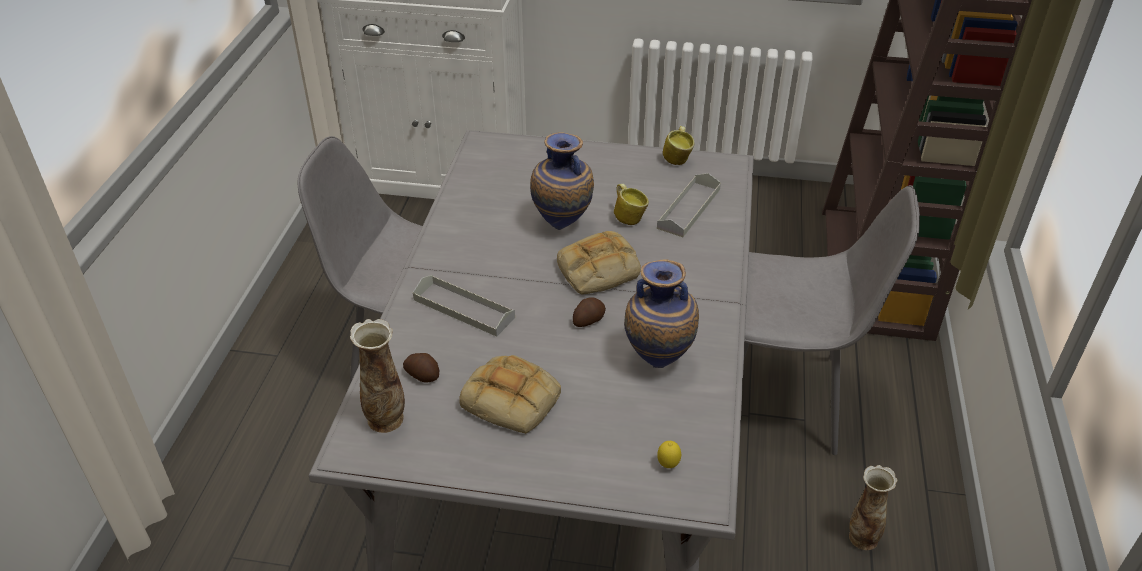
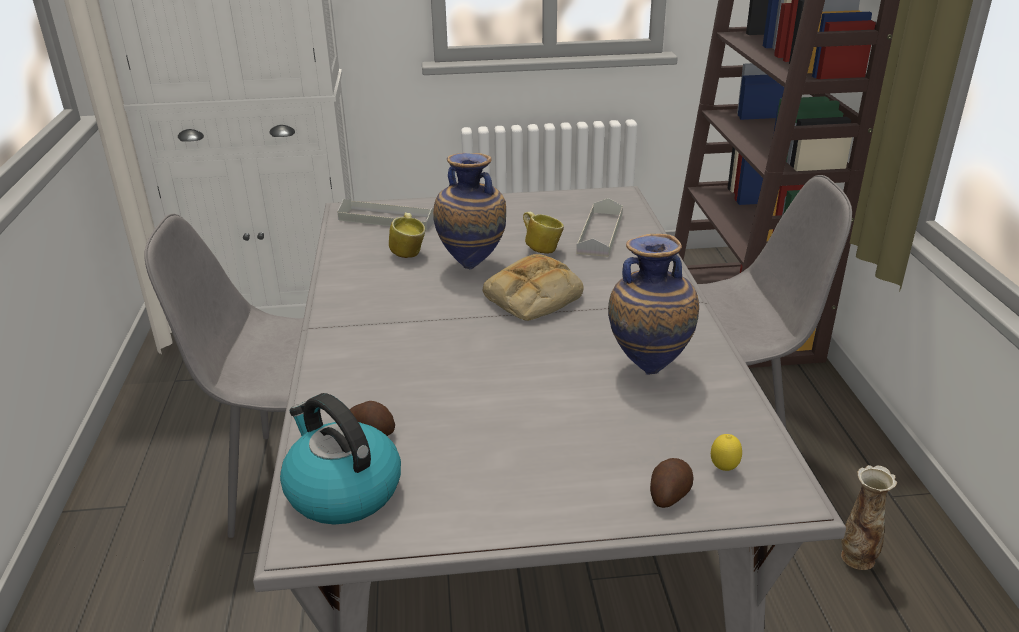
camera: 15 degrees left, 10 degrees down
vase [350,319,405,433] -> kettle [280,393,401,524]
grey tray [413,275,515,337] -> grey tray moved to [337,199,434,230]
bread [459,355,561,434] -> none
potato [573,297,606,327] -> potato moved to [650,458,694,508]
mug [663,126,694,165] -> mug moved to [389,212,425,258]

